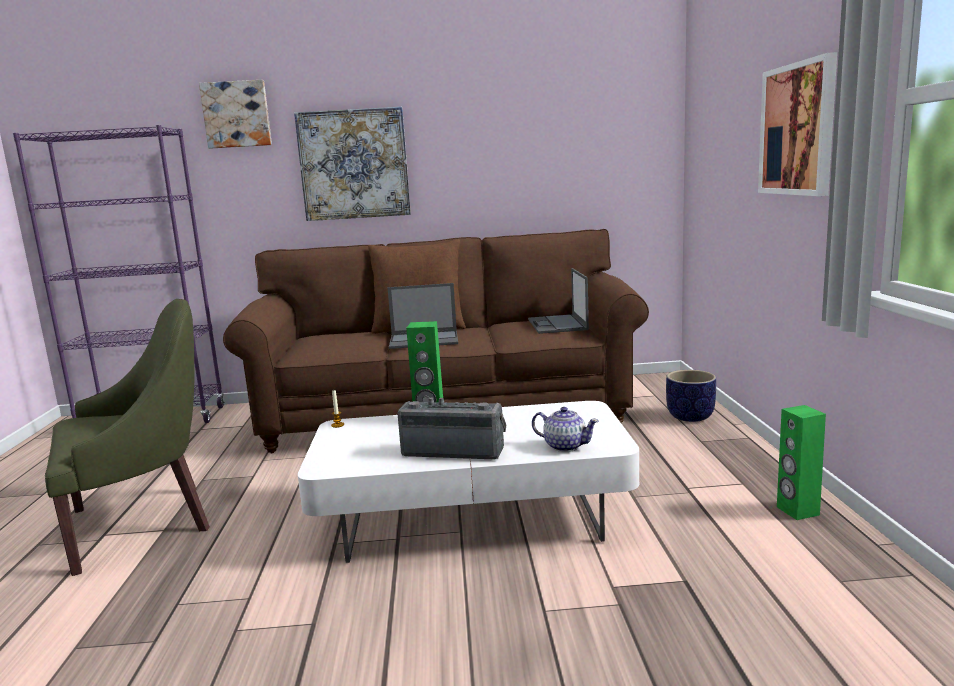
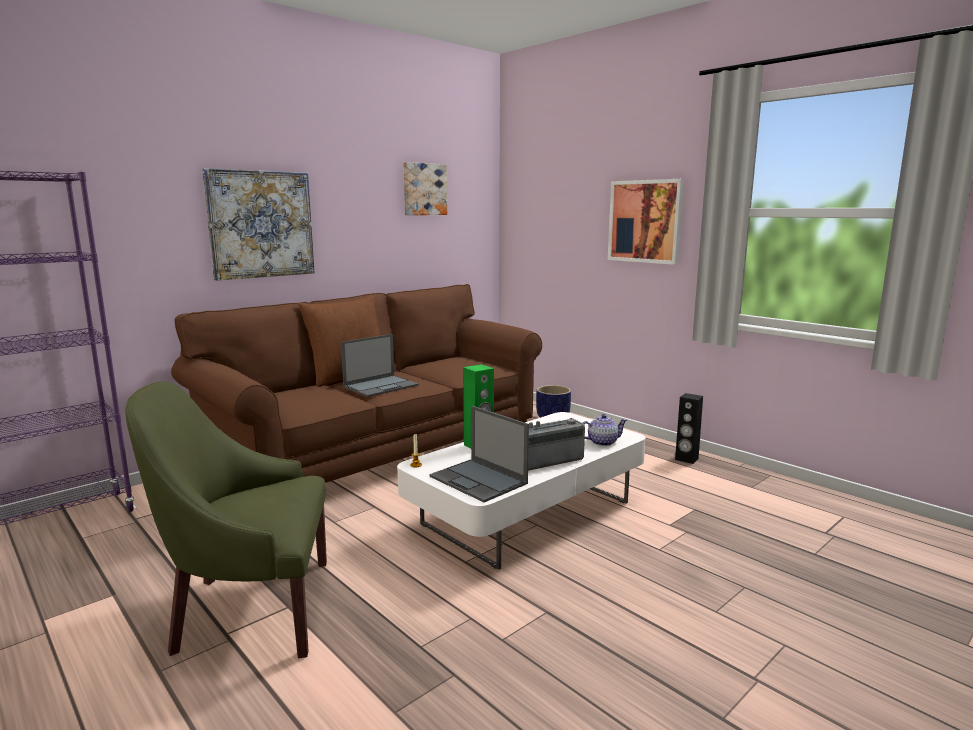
camera: 40 degrees left, 0 degrees up
green armchair [45,299,210,576] -> green armchair turned 120 degrees counterclockwise [125,382,327,658]
picture [199,80,272,148] -> picture moved to [403,162,447,215]
laptop [528,268,589,334] -> laptop moved to [429,406,529,502]
green speaker [777,405,826,520] -> black speaker [675,393,703,464]

